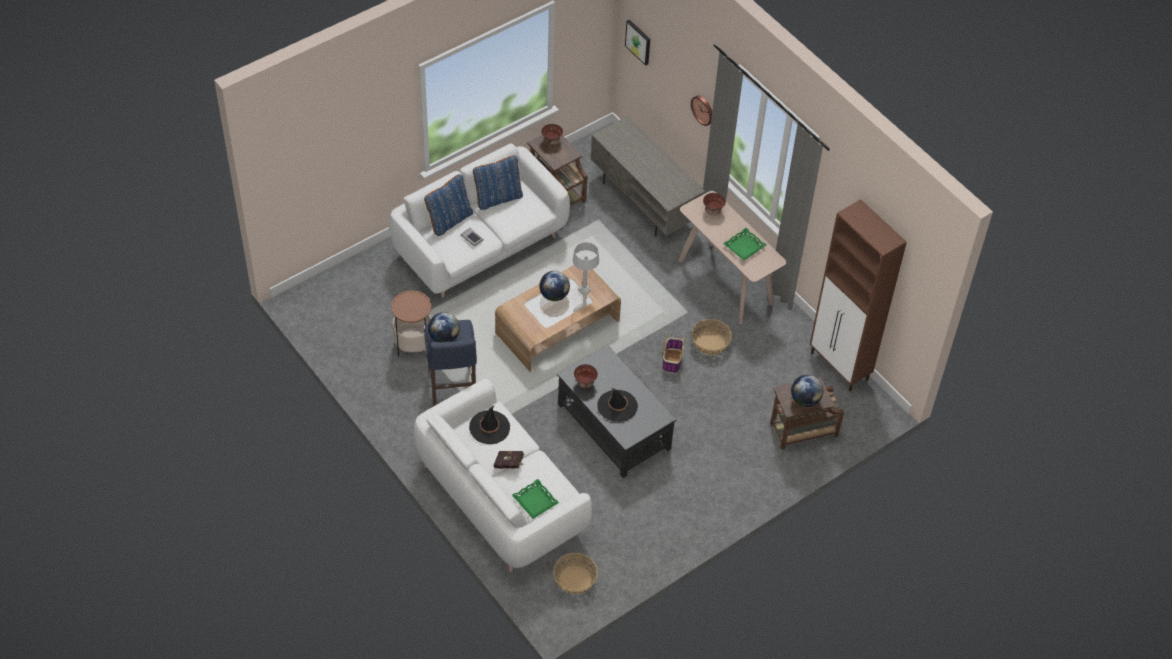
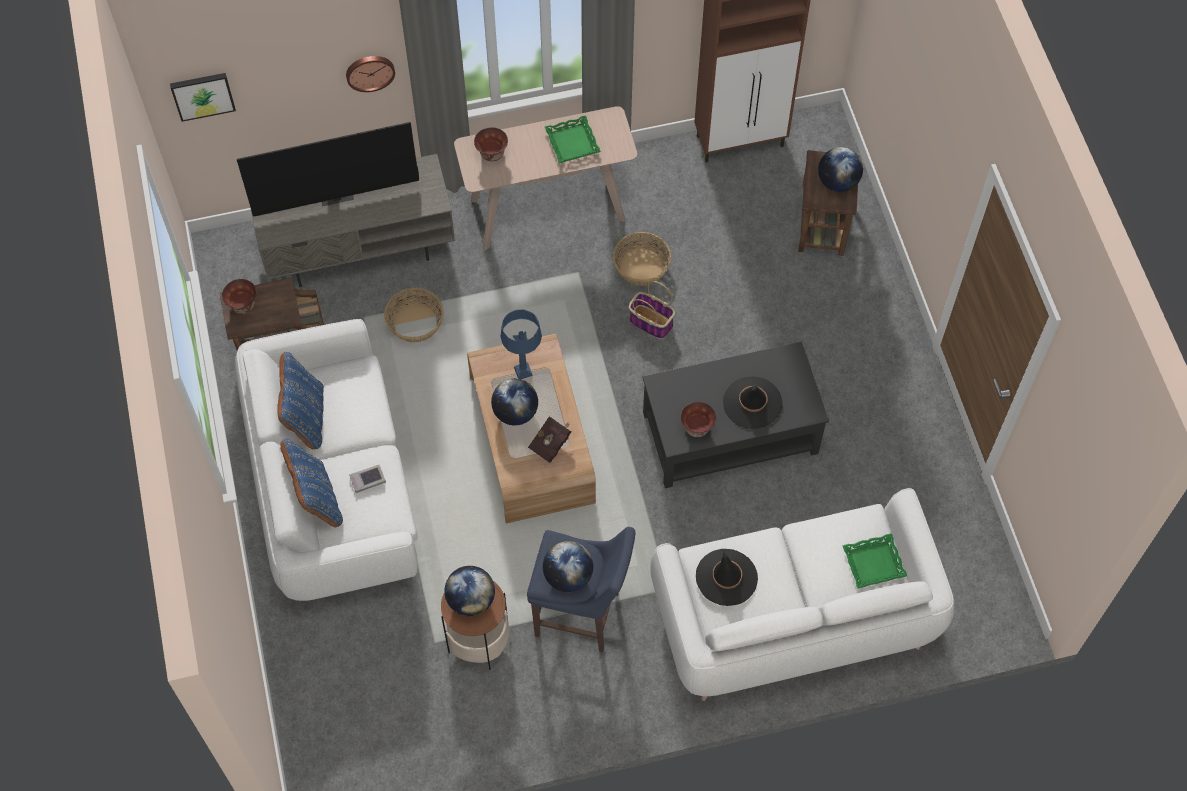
camera: 65 degrees left, 10 degrees up
red book [494,451,524,469] -> red book moved to [528,416,571,463]
basket [553,553,598,595] -> basket moved to [384,288,444,342]
grey table lamp [573,242,599,295] -> blue table lamp [501,309,542,379]
none -> television [237,122,419,217]
none -> globe [444,566,495,617]

